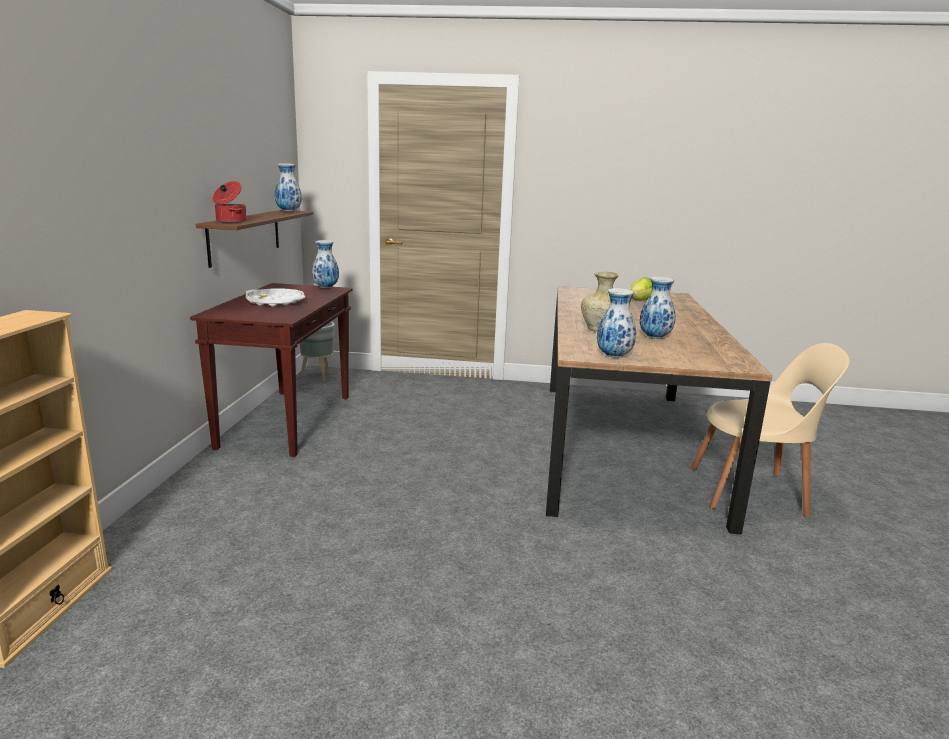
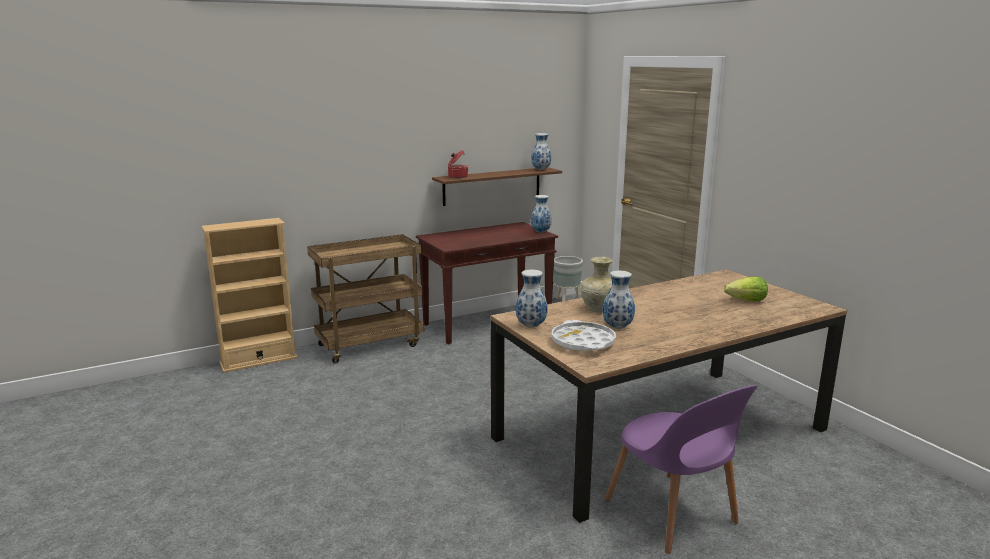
camera: 55 degrees right, 0 degrees up
white tray [246,288,305,307] -> white tray moved to [552,320,616,351]
beige chair [691,343,850,517] -> purple chair [605,385,757,554]
none -> brown cart [307,234,424,364]

